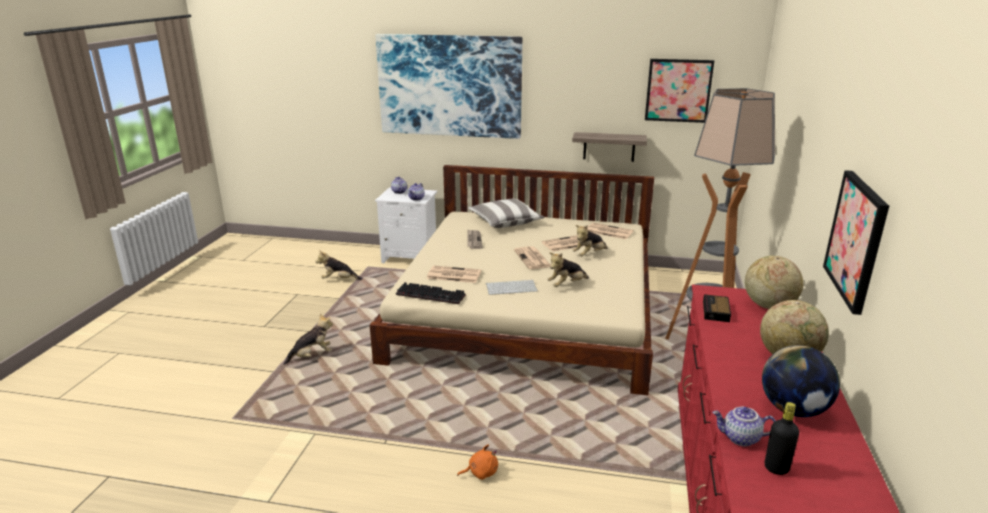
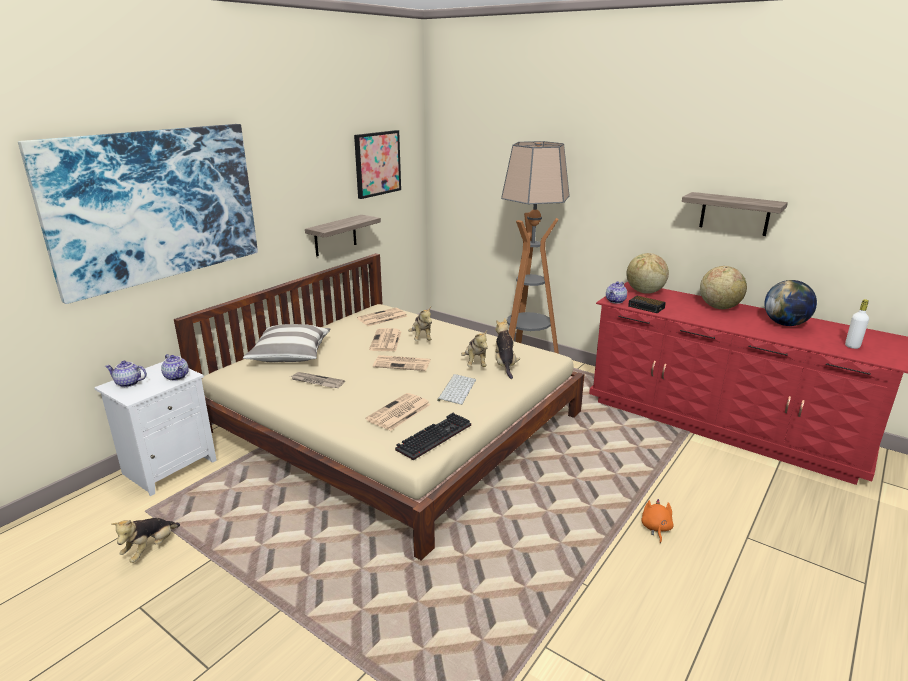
camera: 65 degrees left, 0 degrees up
plush toy [284,313,333,365] -> plush toy moved to [495,318,520,379]
teapot [712,407,776,446] -> teapot moved to [606,281,627,304]
black bottle [765,402,799,475] -> white bottle [845,299,869,349]
picture [823,170,889,315] -> shelf [682,192,788,236]

